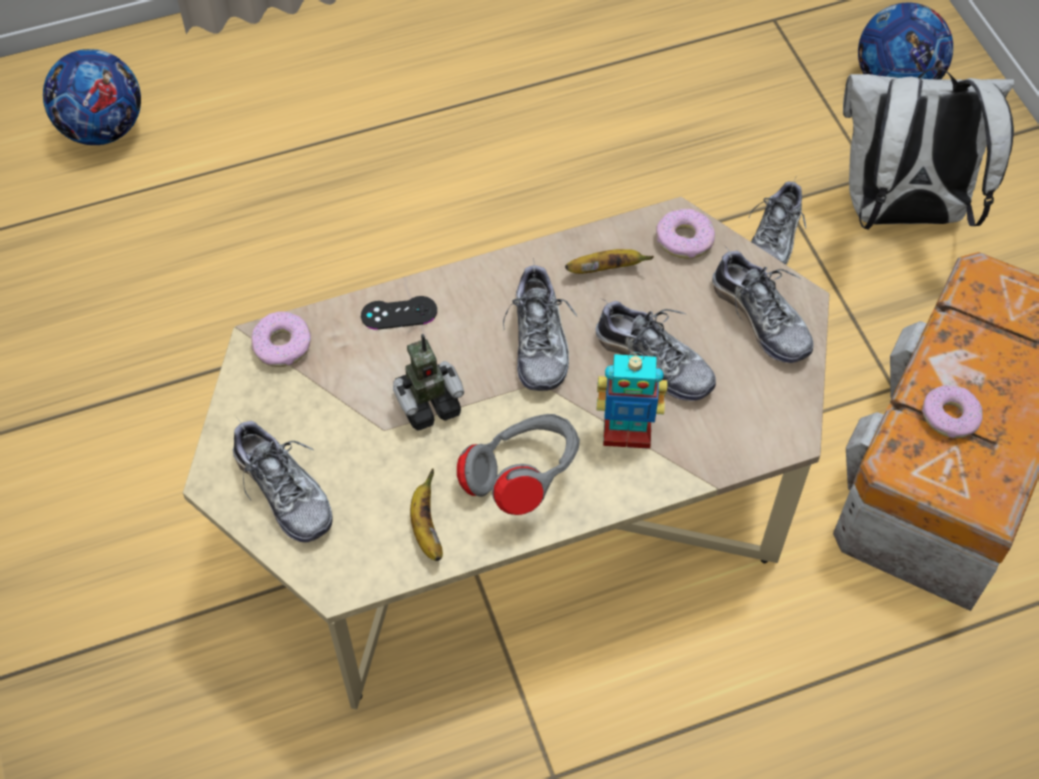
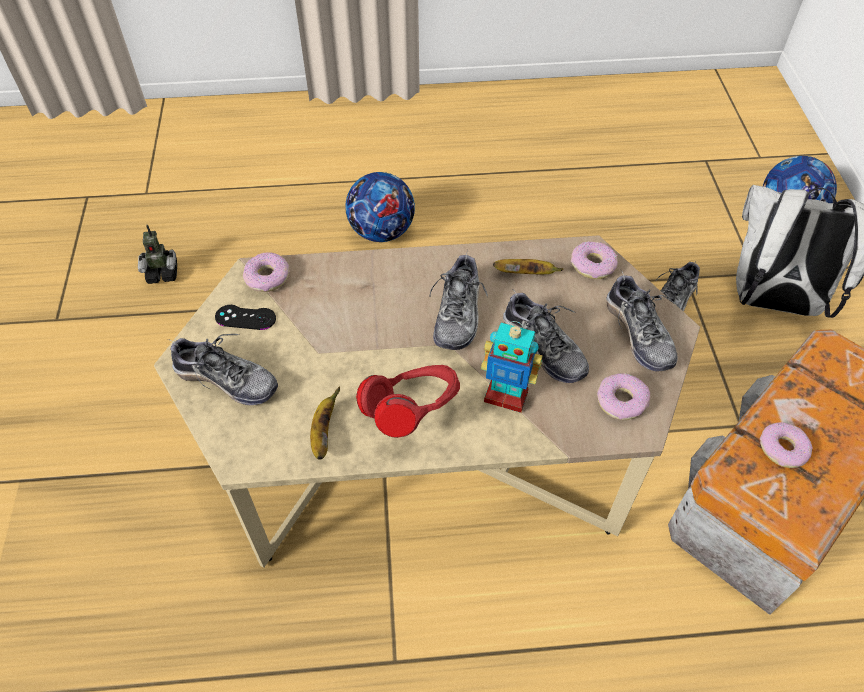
camera: 15 degrees right, 5 degrees down
football [43,49,141,145] -> football moved to [345,172,415,242]
shoe [233,418,333,543] -> shoe turned 45 degrees counterclockwise [168,334,278,405]
black game controller [361,296,437,330] -> black game controller moved to [215,305,276,330]
toy robot [393,334,464,431] -> toy robot moved to [138,225,177,284]
grey headphones [457,414,580,515] -> red headphones [356,365,460,438]
none -> donut [597,373,650,420]

